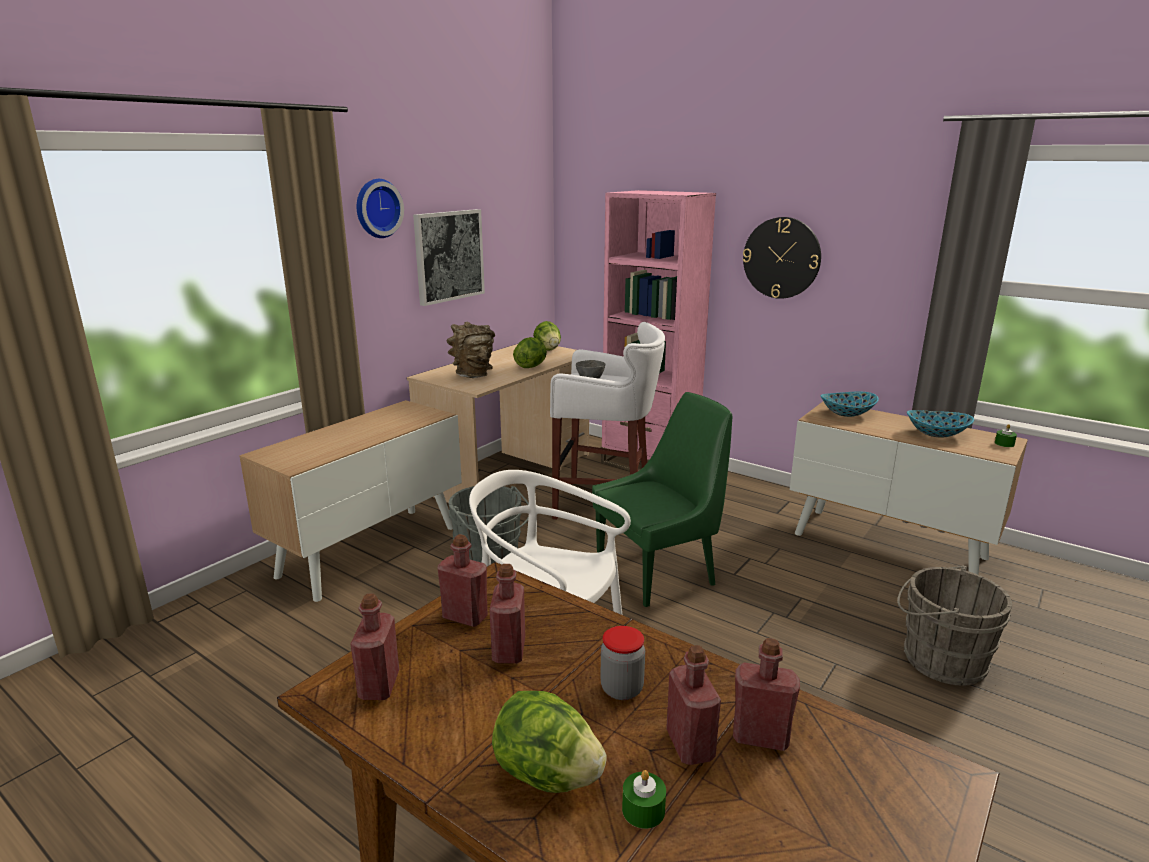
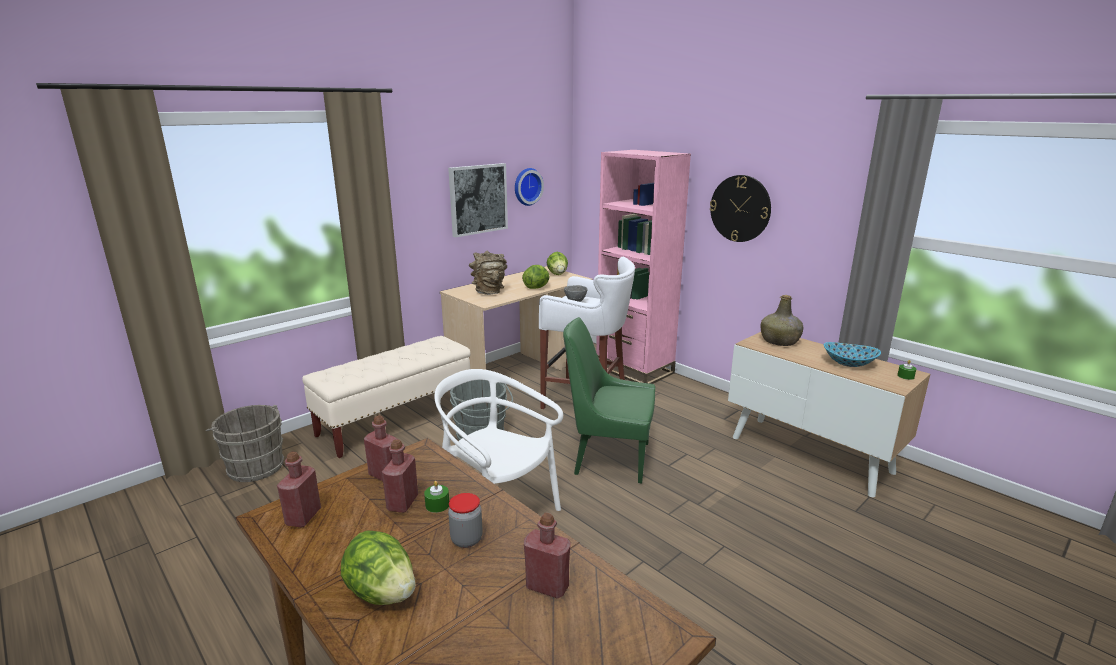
camera: 10 degrees right, 0 degrees up
cabinet [239,400,462,602] -> beige bench [302,336,470,458]
wall clock [357,179,404,238] -> wall clock moved to [515,168,544,206]
green chair [592,392,732,607] -> green chair turned 150 degrees counterclockwise [563,317,655,484]
green candle [622,770,666,829] -> green candle moved to [424,481,449,513]
red bottle [666,645,721,765] -> none
bowl [821,392,879,417] -> green bottle [761,295,804,346]
grey bucket [897,565,1012,686] -> grey bucket moved to [206,405,284,482]

